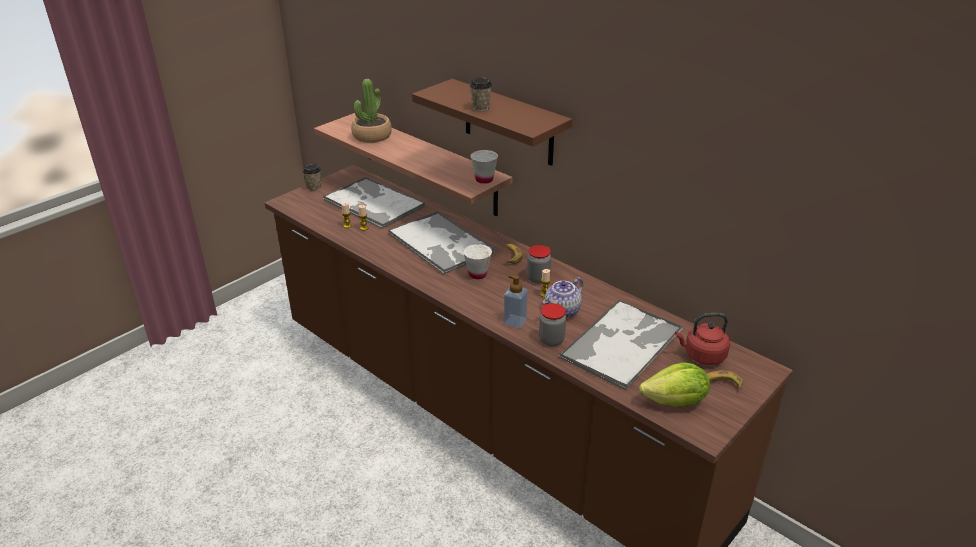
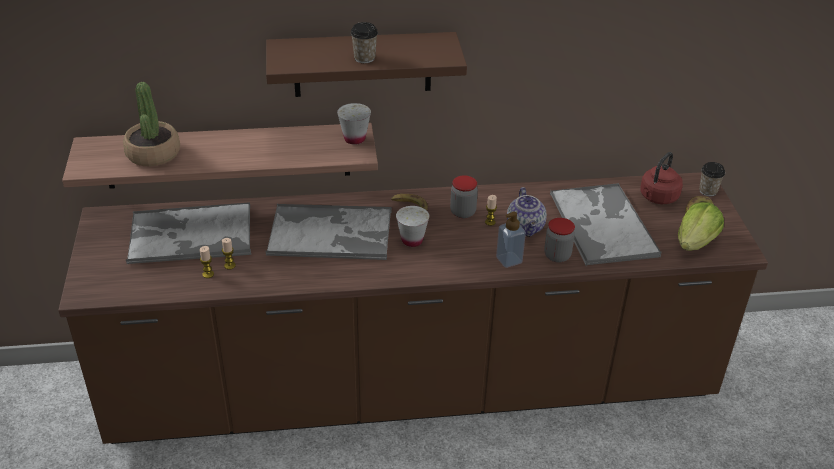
camera: 50 degrees left, 5 degrees up
cup [303,164,321,191] -> cup moved to [699,162,725,196]

